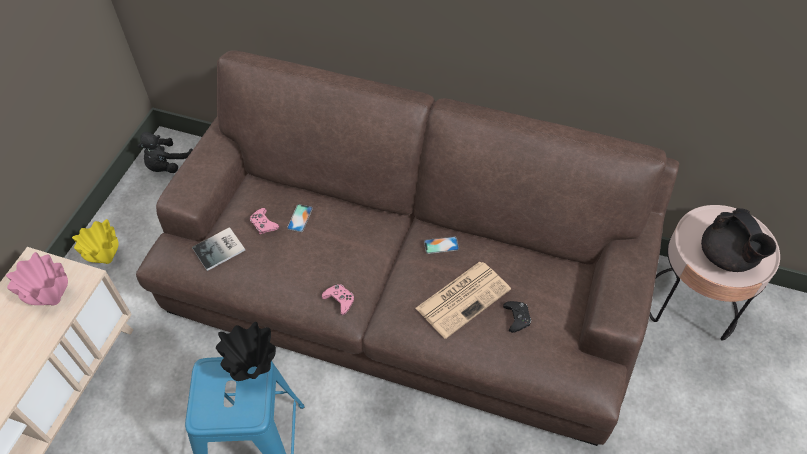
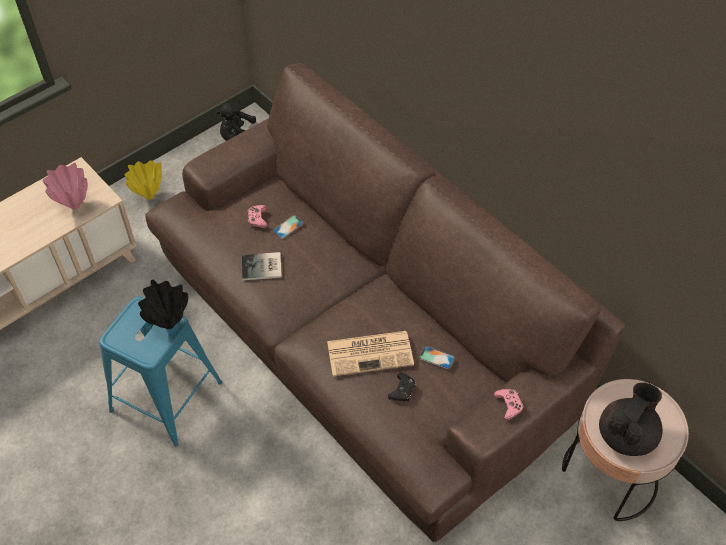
camera: 30 degrees right, 0 degrees up
book [192,227,245,271] -> book moved to [242,252,282,280]
pink game controller [321,284,354,315] -> pink game controller moved to [494,389,523,420]
phone [424,236,459,254] -> phone moved to [419,346,455,369]
black teapot [701,208,776,272] -> black teapot turned 150 degrees counterclockwise [599,383,663,456]

